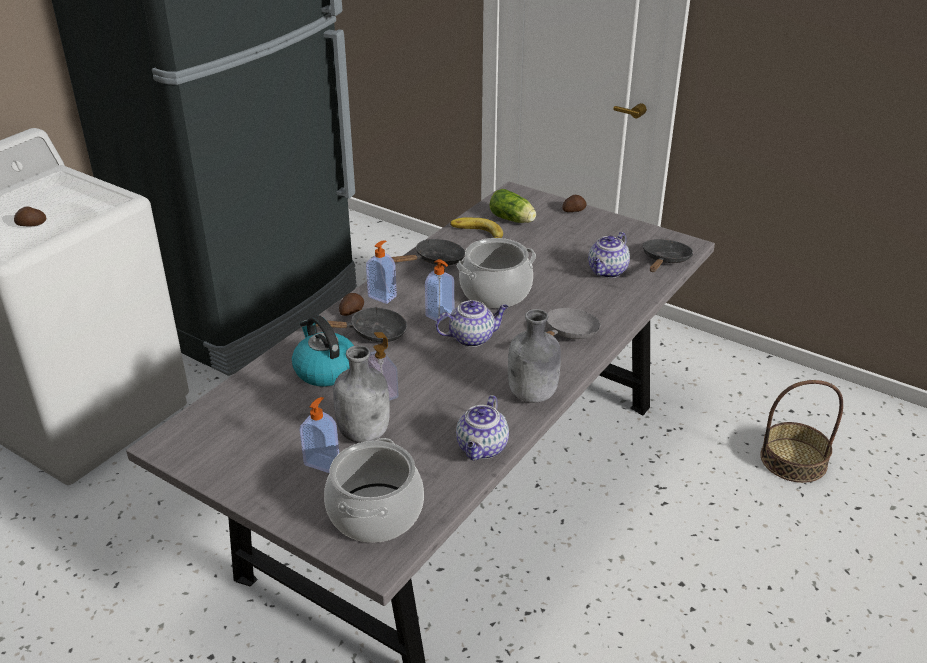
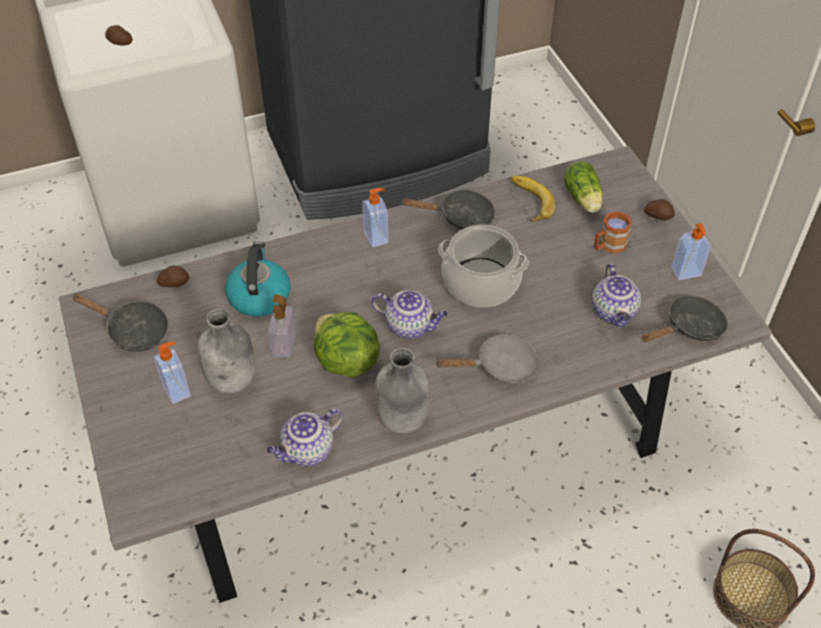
camera: 35 degrees right, 15 degrees up
black frying pan [316,307,407,342] -> black frying pan moved to [72,294,168,352]
cooking pot [324,438,424,543] -> none
potato [339,293,364,316] -> potato moved to [157,265,189,287]
soap dispenser [425,259,454,321] -> soap dispenser moved to [671,223,711,280]
teapot [588,232,630,278] -> teapot turned 75 degrees counterclockwise [592,263,641,328]
none -> lettuce [314,312,380,378]
none -> brown mug [594,211,632,254]

